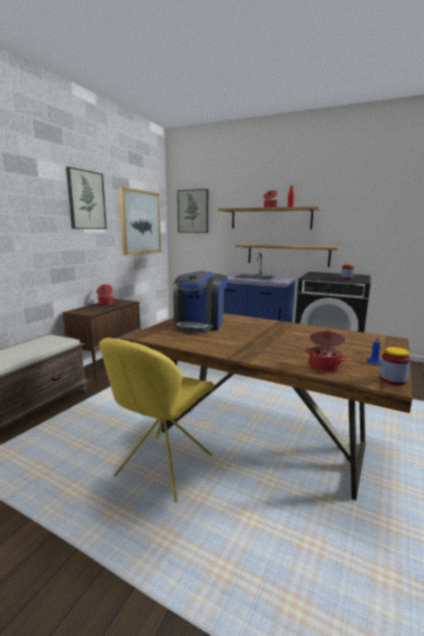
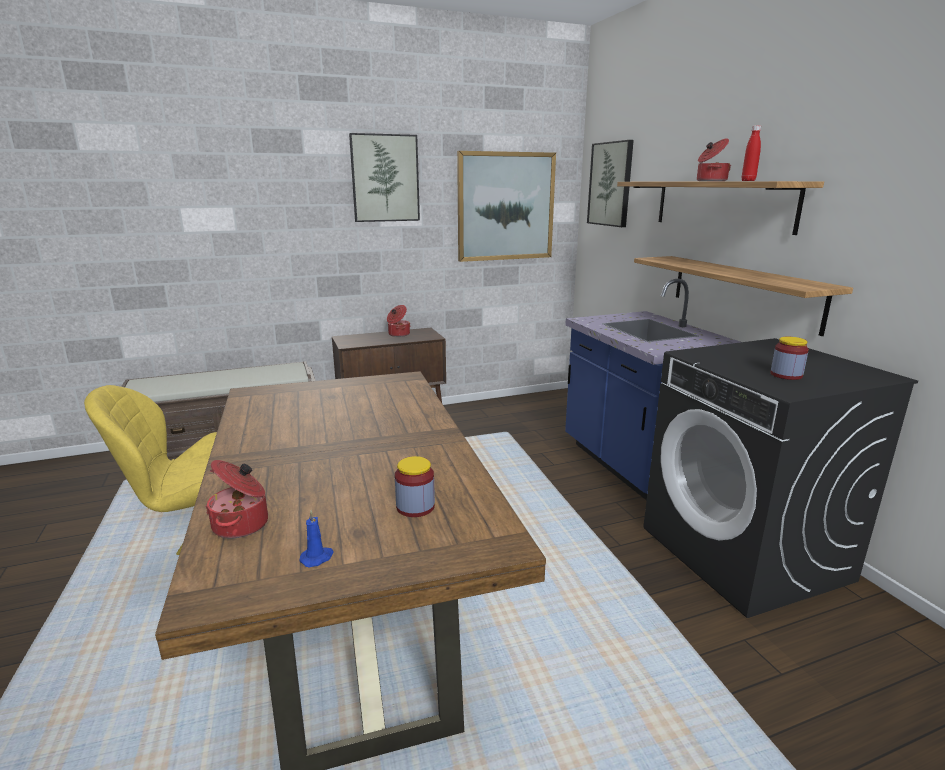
camera: 45 degrees right, 5 degrees up
coffee machine [173,271,227,333] -> none
jar [379,347,411,385] -> jar moved to [395,456,435,517]

